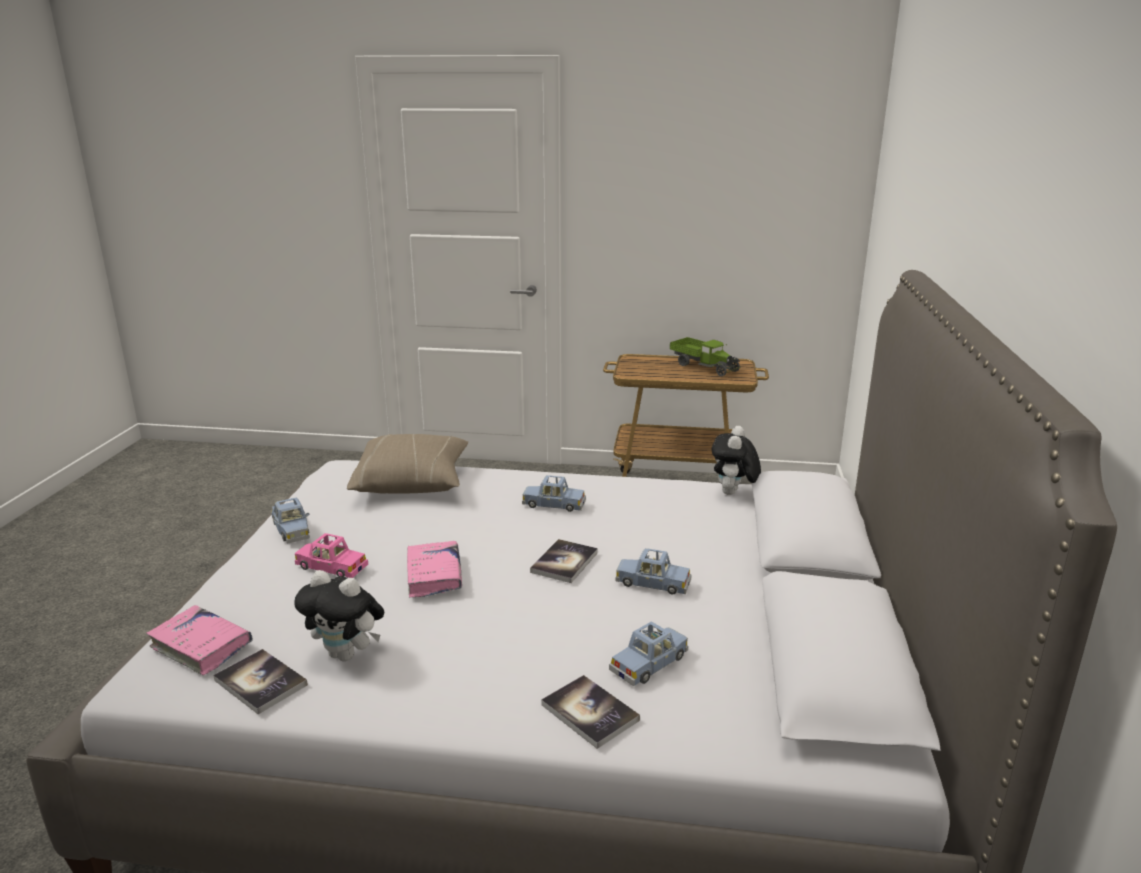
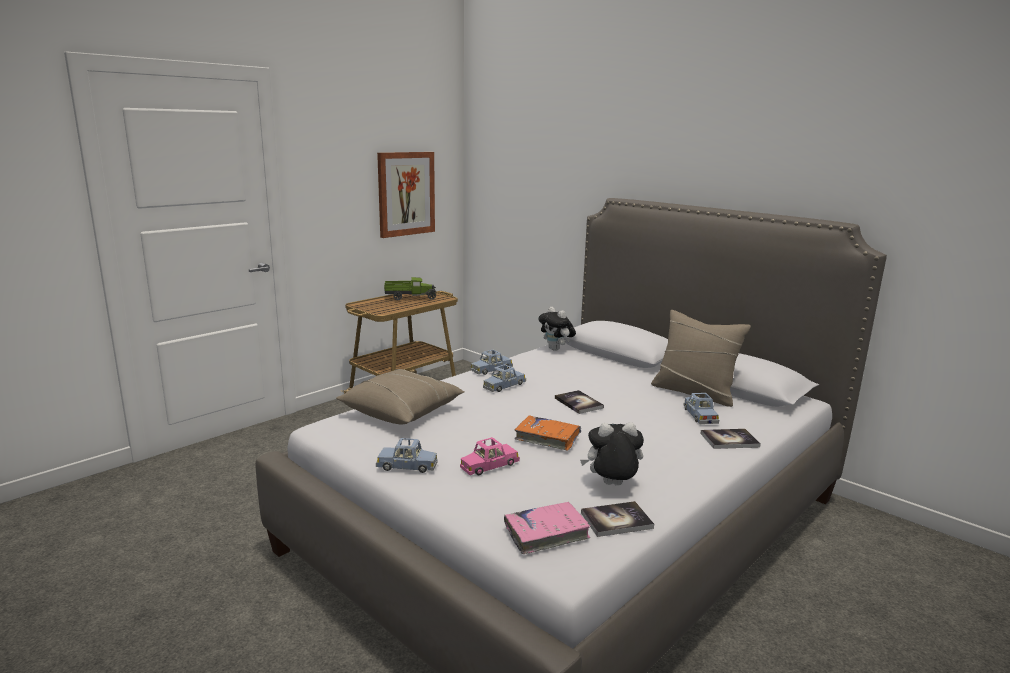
camera: 55 degrees left, 5 degrees down
plush toy [294,570,384,661] -> plush toy turned 150 degrees counterclockwise [580,422,644,486]
pink book [407,541,462,597] -> orange book [514,415,581,450]
blue toy car [615,548,692,594] -> blue toy car moved to [471,350,513,375]
none -> picture [377,152,435,238]
none -> beige pillow [651,310,751,407]

